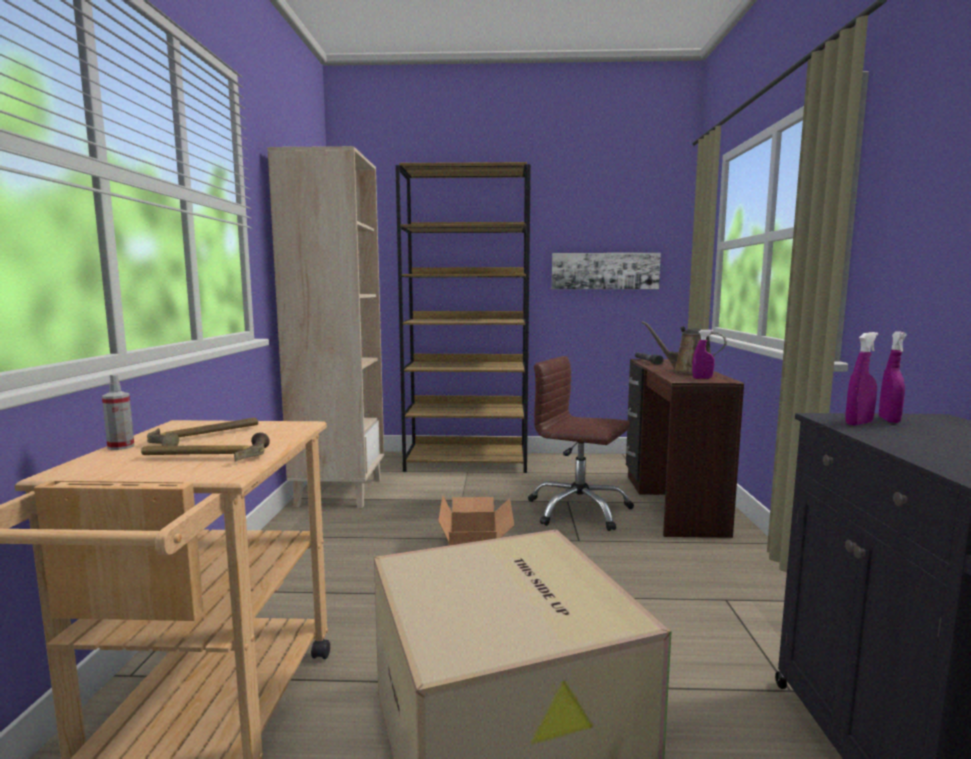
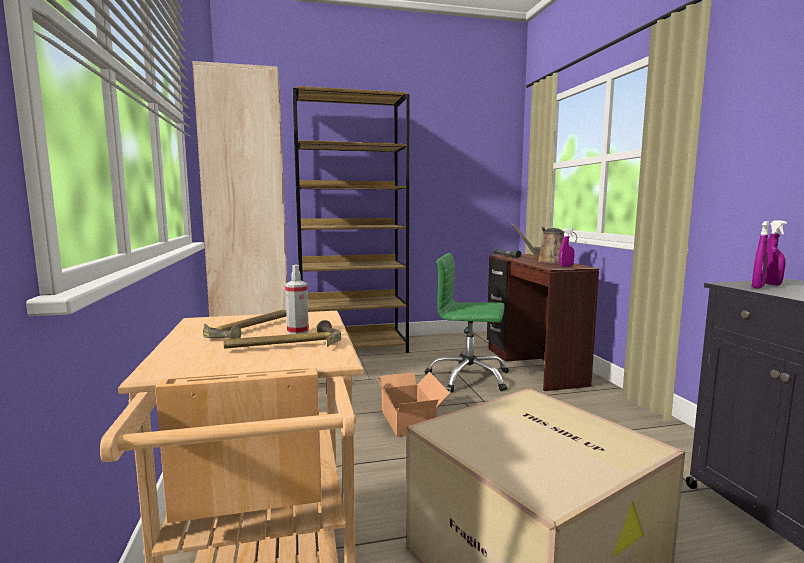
camera: 15 degrees left, 0 degrees up
spray bottle [102,374,134,450] -> spray bottle moved to [285,265,309,334]
brown office chair [528,356,634,531] -> green office chair [425,253,509,392]
picture [552,253,661,289] -> none

